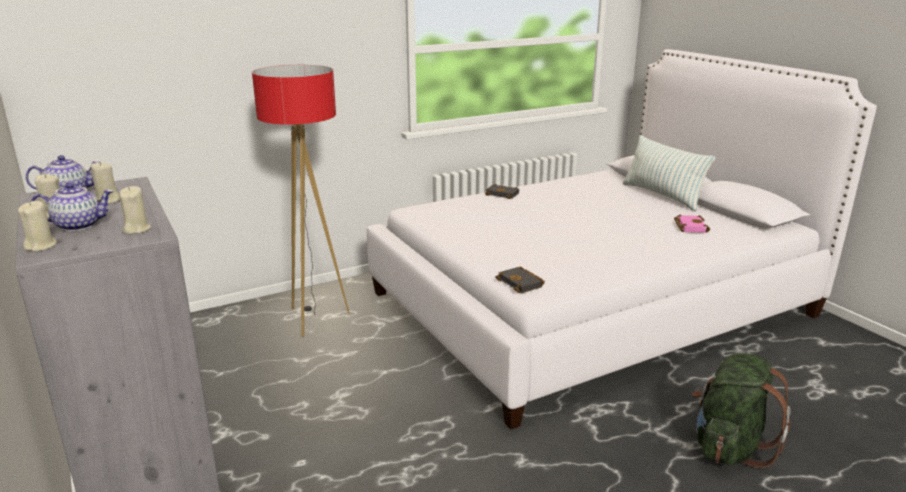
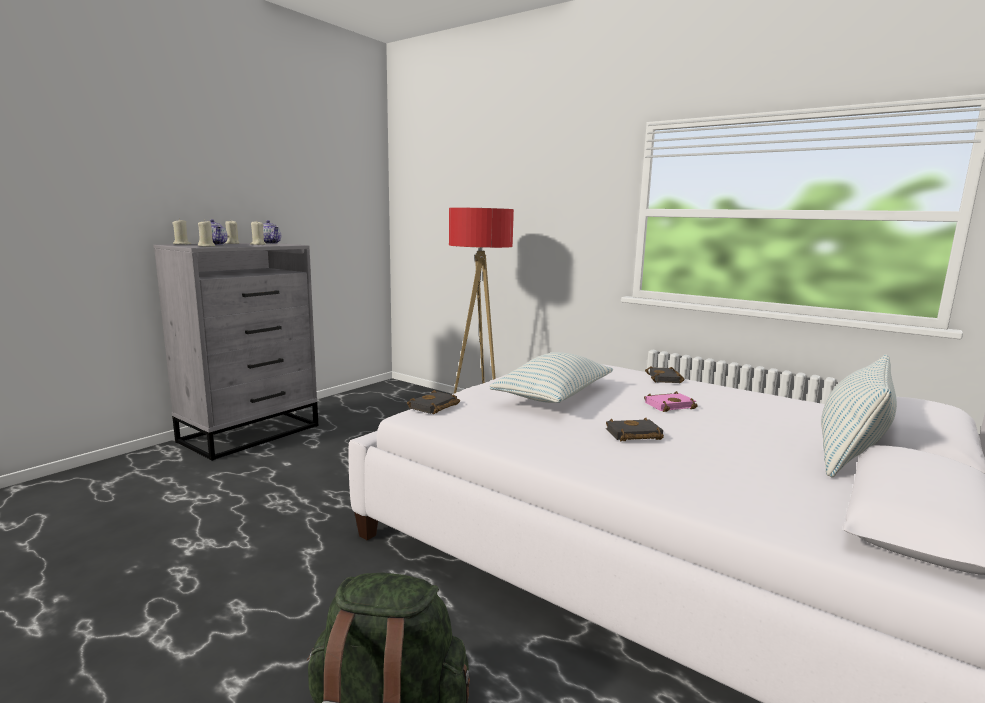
camera: 65 degrees right, 10 degrees down
pink book [674,215,710,233] -> pink book moved to [644,391,698,412]
none -> pillow [490,352,613,403]
none -> black book [606,418,664,441]

